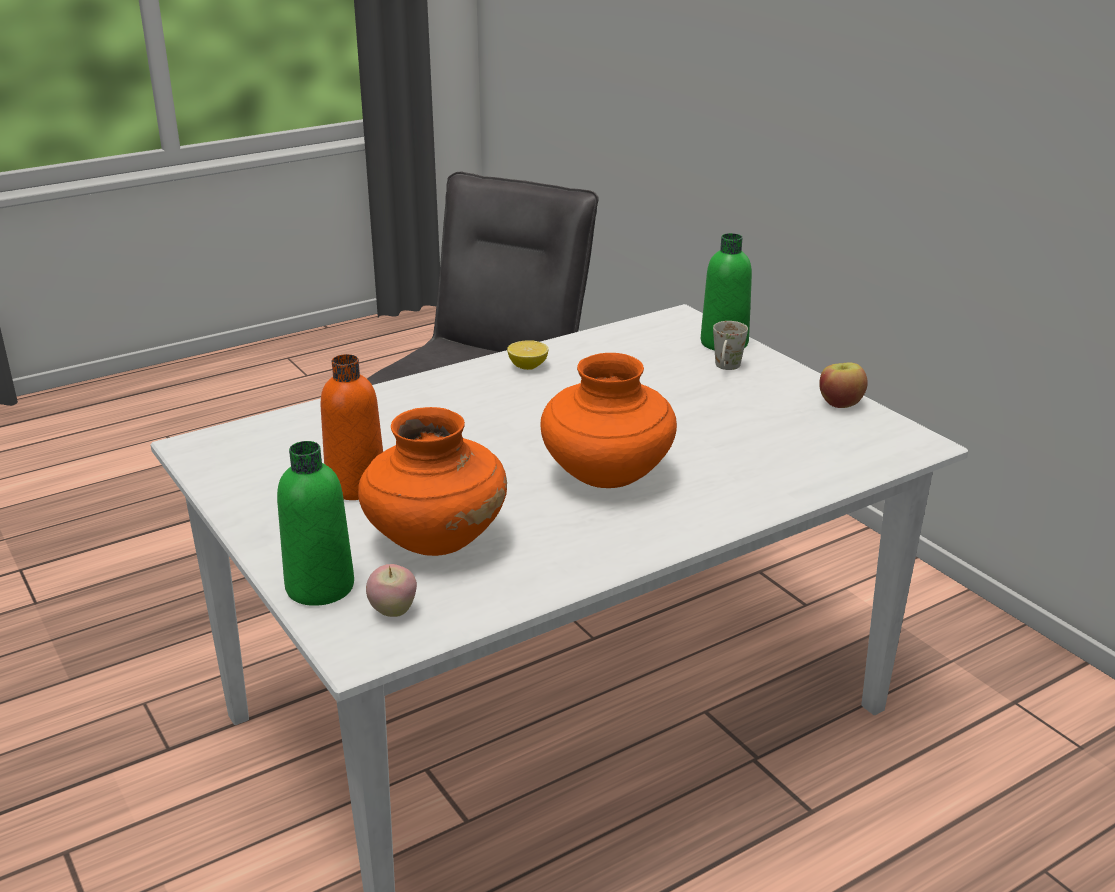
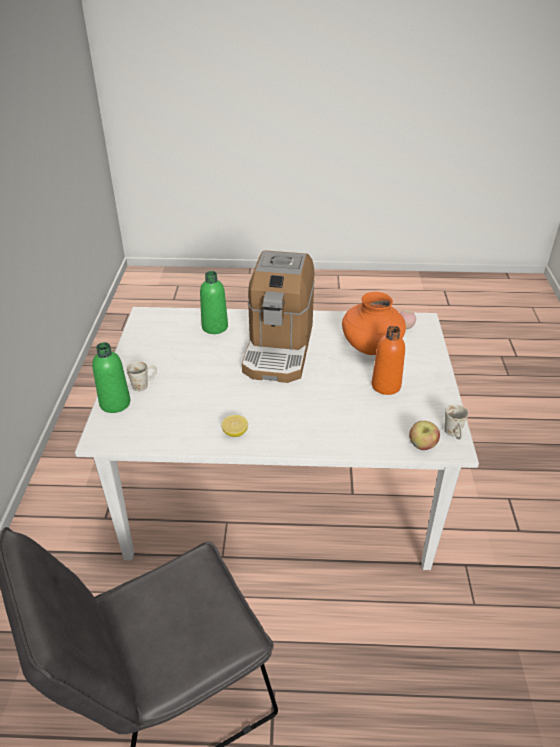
camera: 145 degrees left, 10 degrees up
green bottle [277,441,354,606] -> green bottle moved to [200,271,228,334]
orange vase [540,353,677,488] -> coffee machine [242,250,315,383]
apple [819,362,868,408] -> apple moved to [409,421,440,450]
none -> white mug [444,404,468,440]

